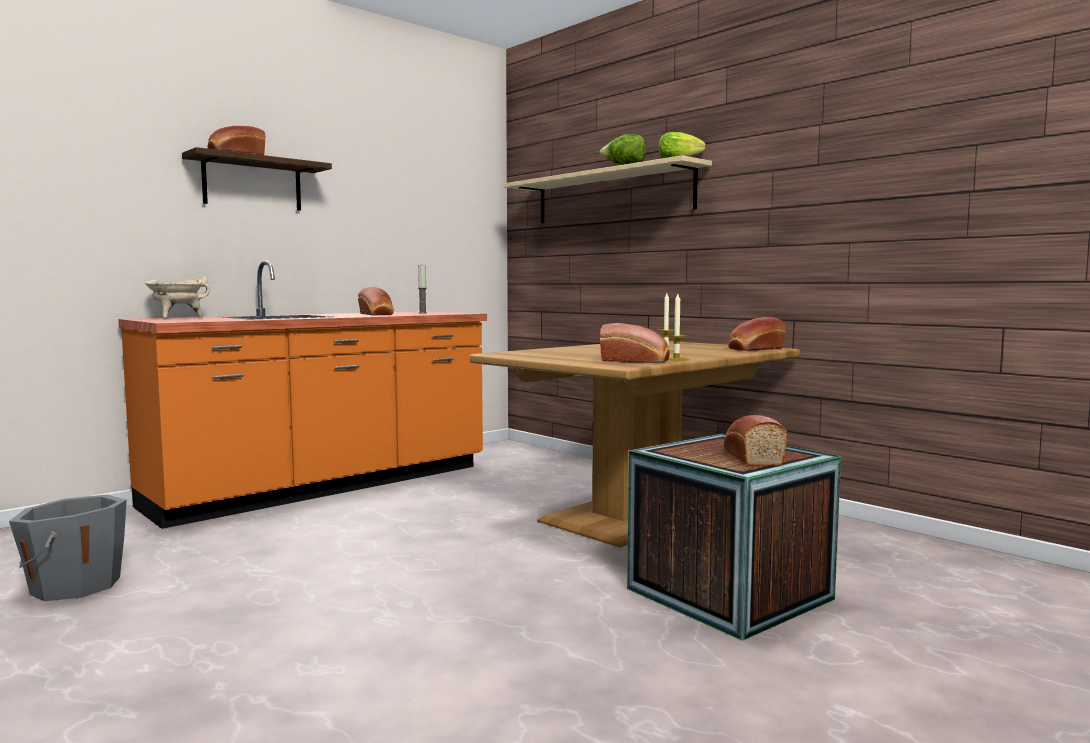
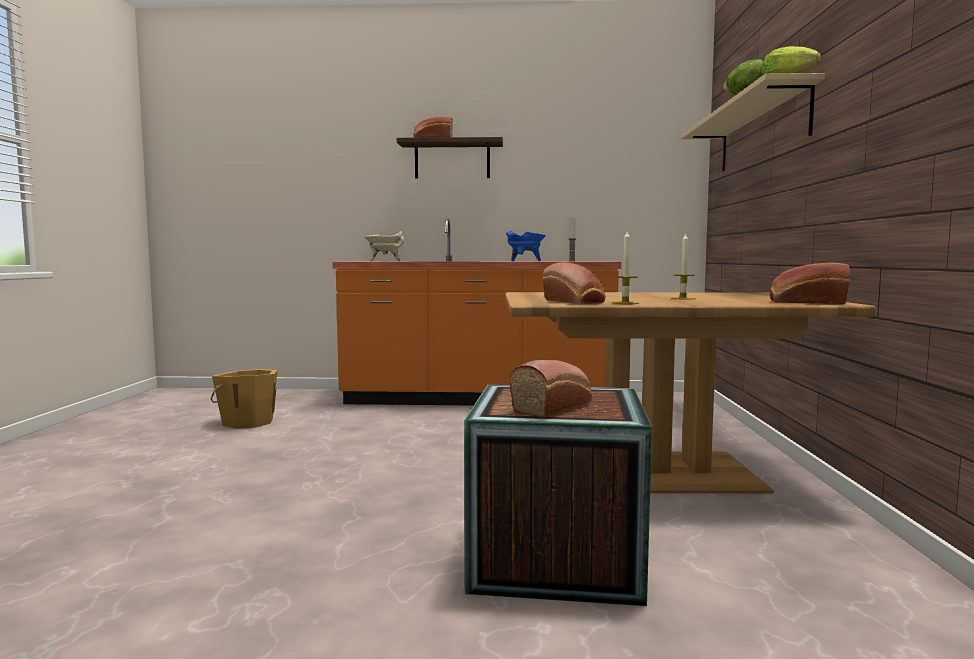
camera: 45 degrees right, 0 degrees up
grey bucket [9,495,127,601] -> orange bucket [211,369,277,429]
bread [358,287,394,315] -> blue cooking pot [506,230,546,261]

